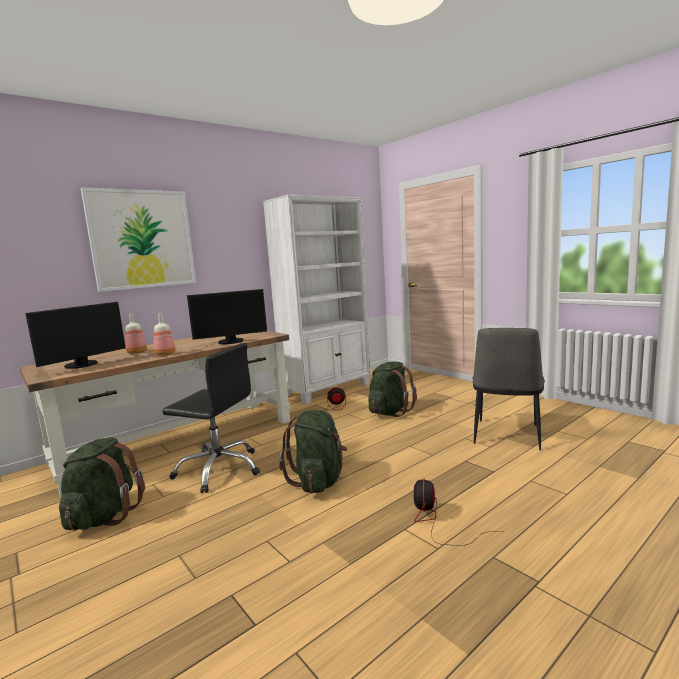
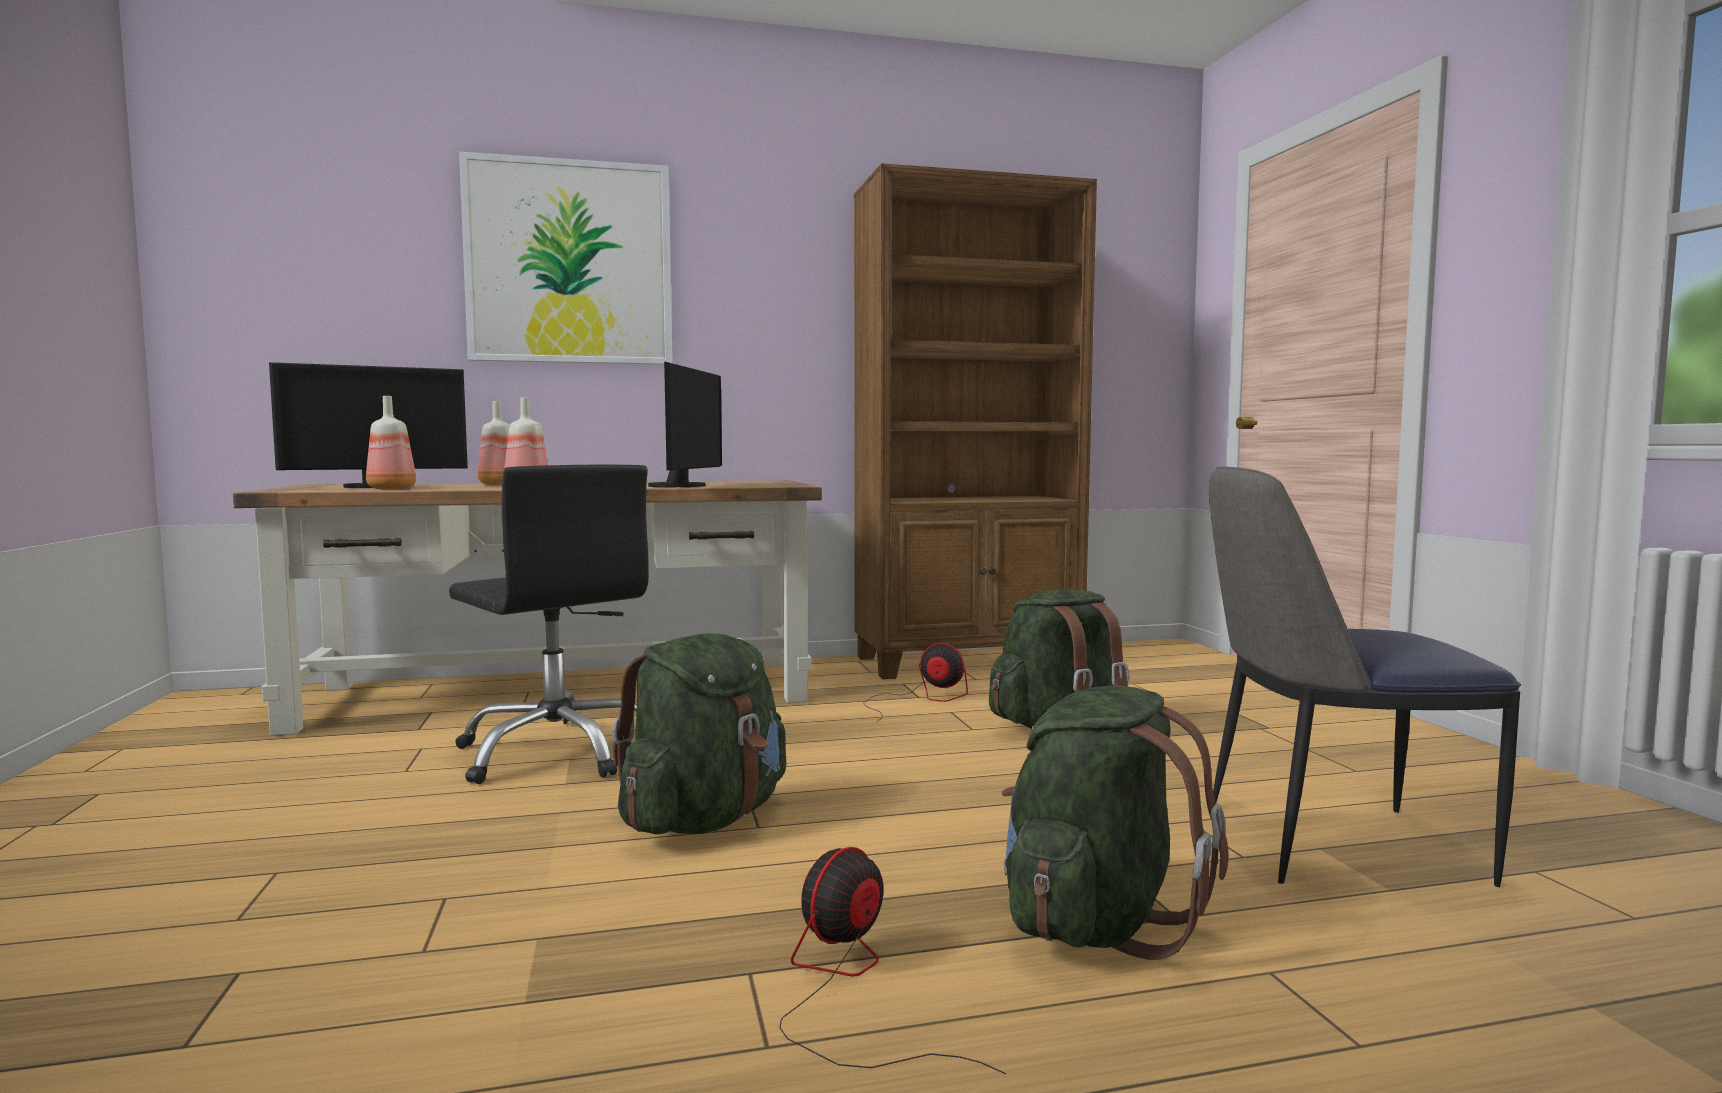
camera: 25 degrees right, 5 degrees down
green backpack [59,437,145,531] -> green backpack moved to [1001,686,1229,960]
monitor [187,289,267,344] -> monitor turned 90 degrees counterclockwise [648,361,722,487]
white bookcase [263,194,371,405] -> brown bookcase [854,163,1097,679]
chair [473,328,545,450] -> chair turned 45 degrees clockwise [1209,467,1521,887]
none -> bottle [366,396,416,490]

